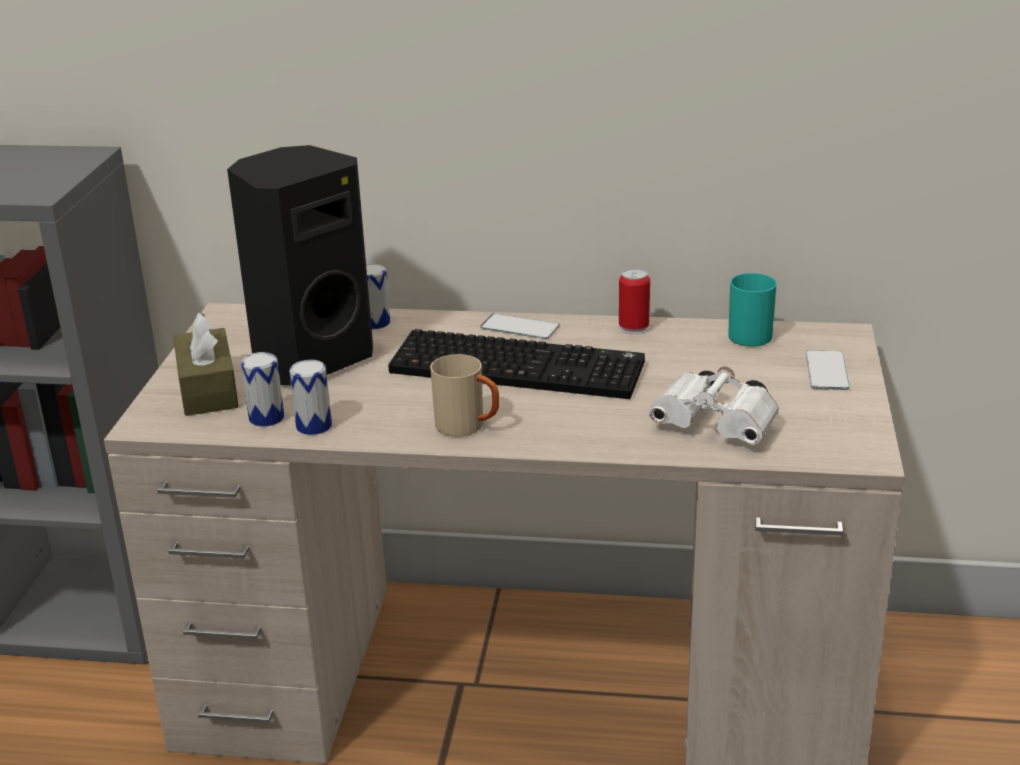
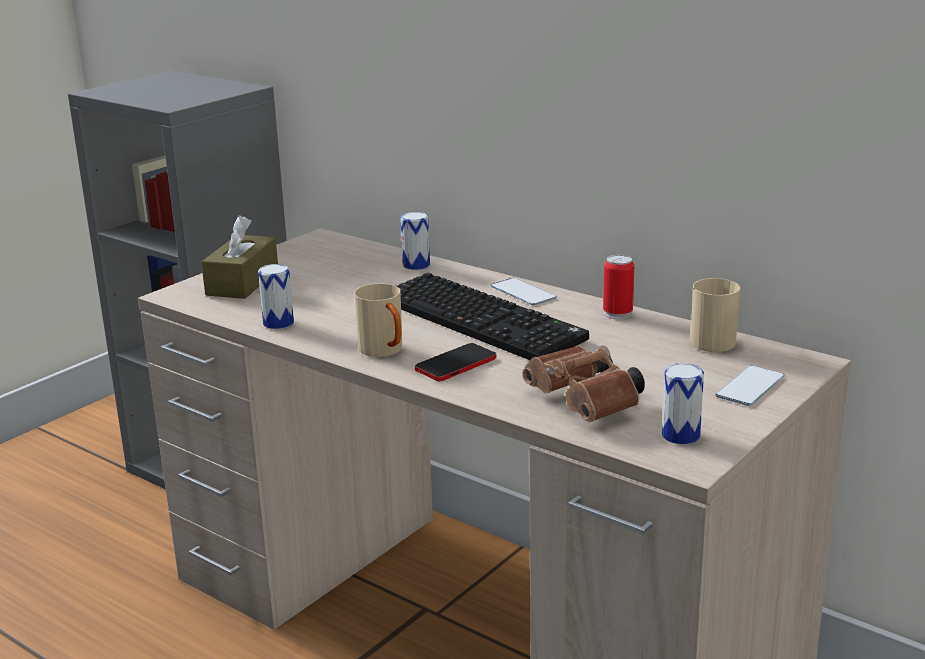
camera: 30 degrees right, 5 degrees down
black speaker [227,145,373,385] -> none
can [241,352,284,427] -> can moved to [662,363,704,445]
white binoculars [649,366,779,445] -> brown binoculars [523,345,645,422]
turquoise mug [728,273,777,347] -> beige mug [690,278,740,352]
none -> phone [415,343,496,381]

